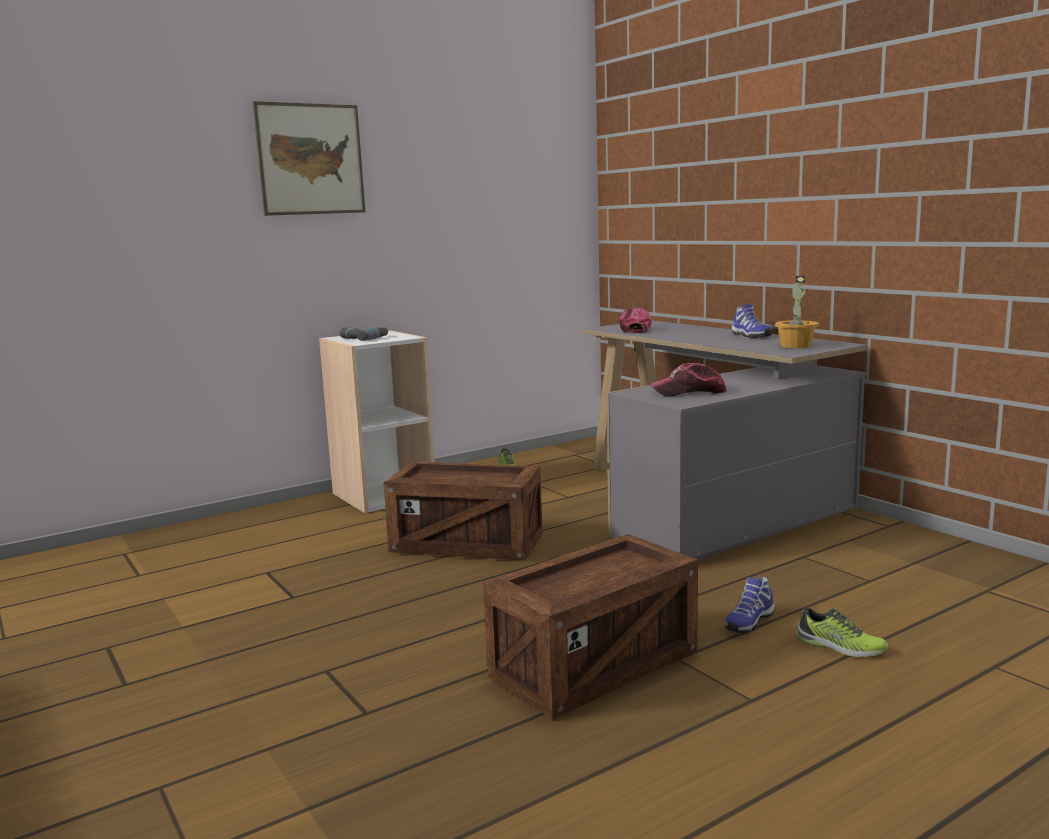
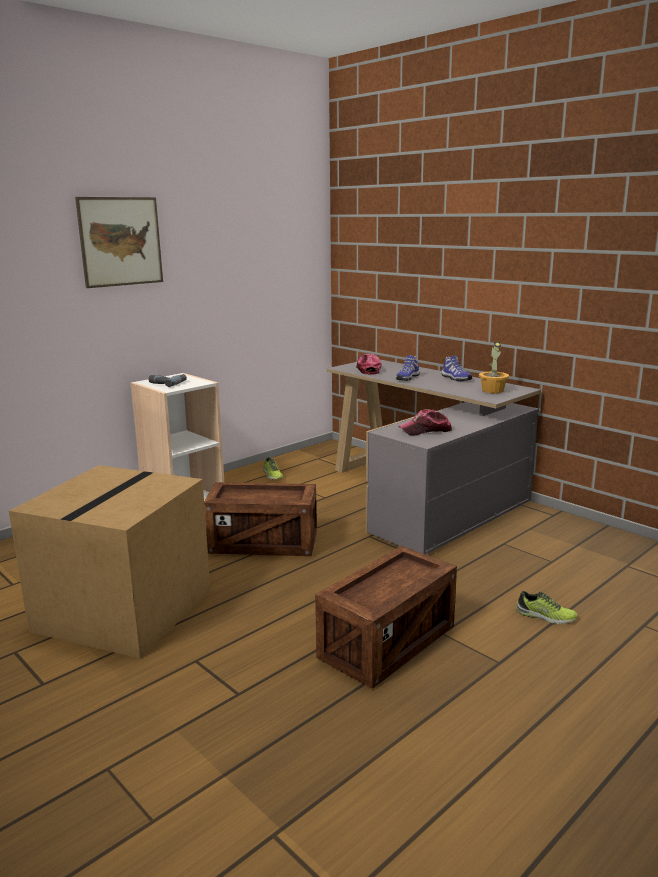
camera: 10 degrees left, 5 degrees up
shoe [725,577,775,634] -> shoe moved to [396,355,420,381]
none -> cardboard box [9,465,210,658]

